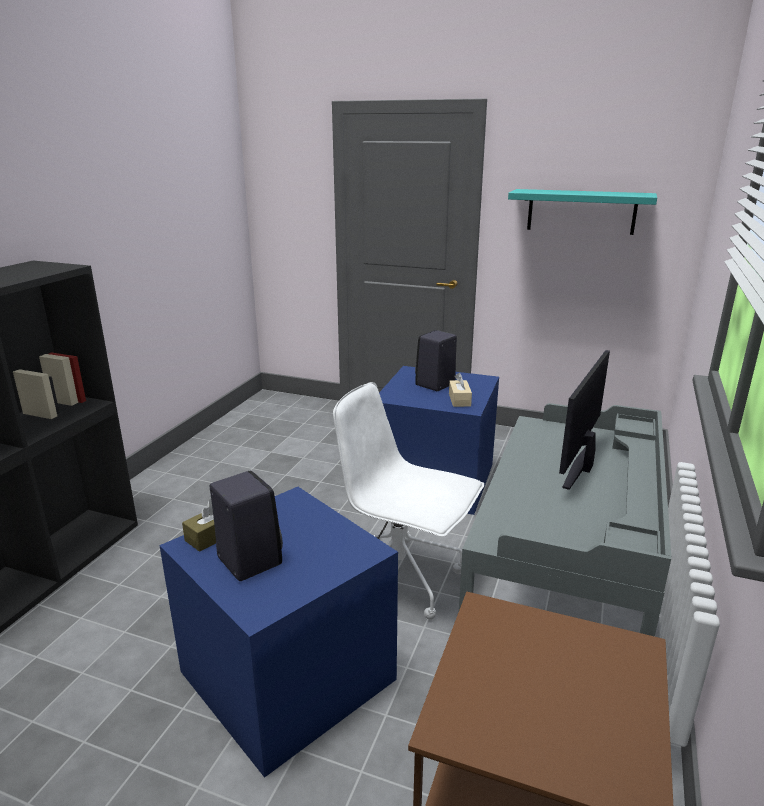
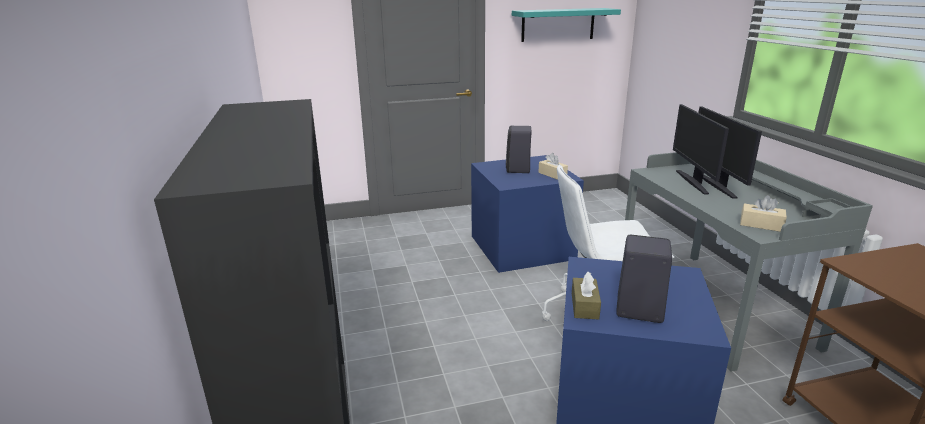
camera: 35 degrees left, 0 degrees up
none -> monitor [673,104,729,194]
none -> beige tissue box [740,195,787,232]

